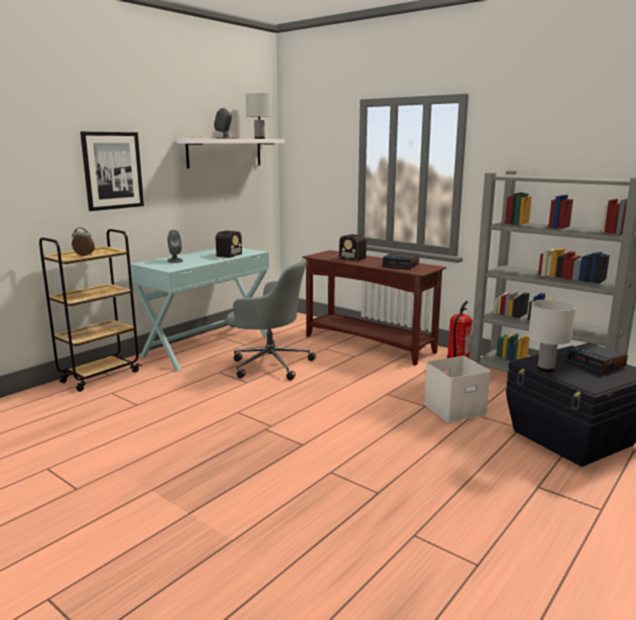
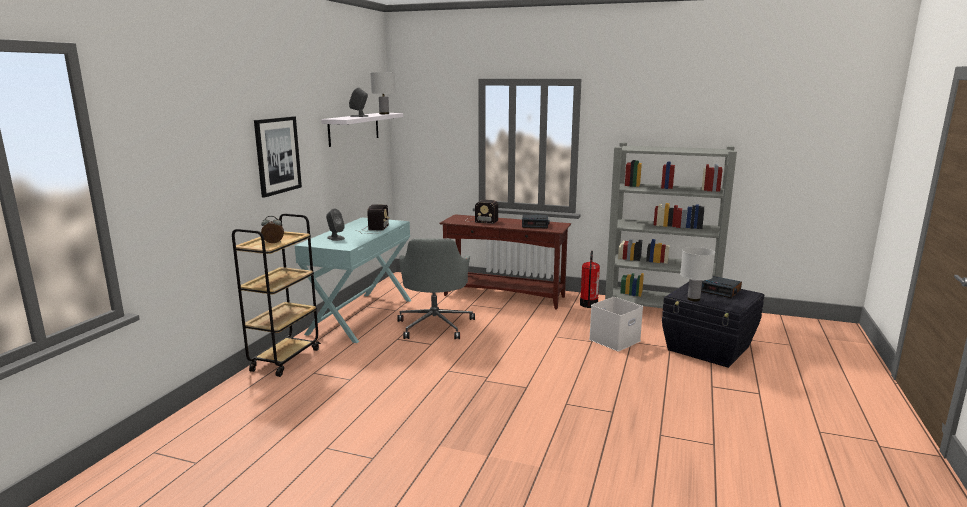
camera: 20 degrees left, 0 degrees up
grey office chair [227,259,316,380] -> grey office chair turned 90 degrees clockwise [397,238,475,339]

